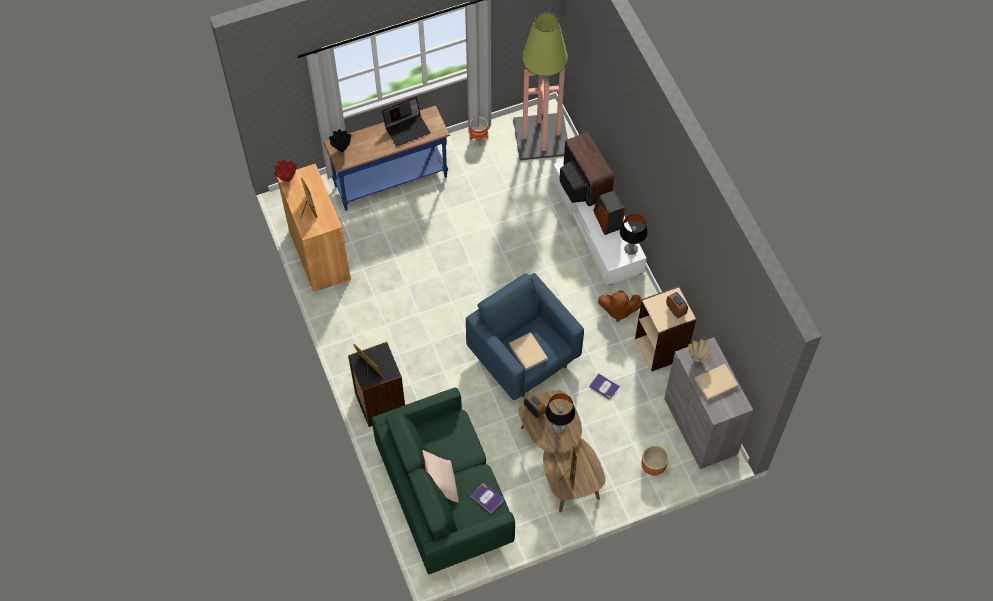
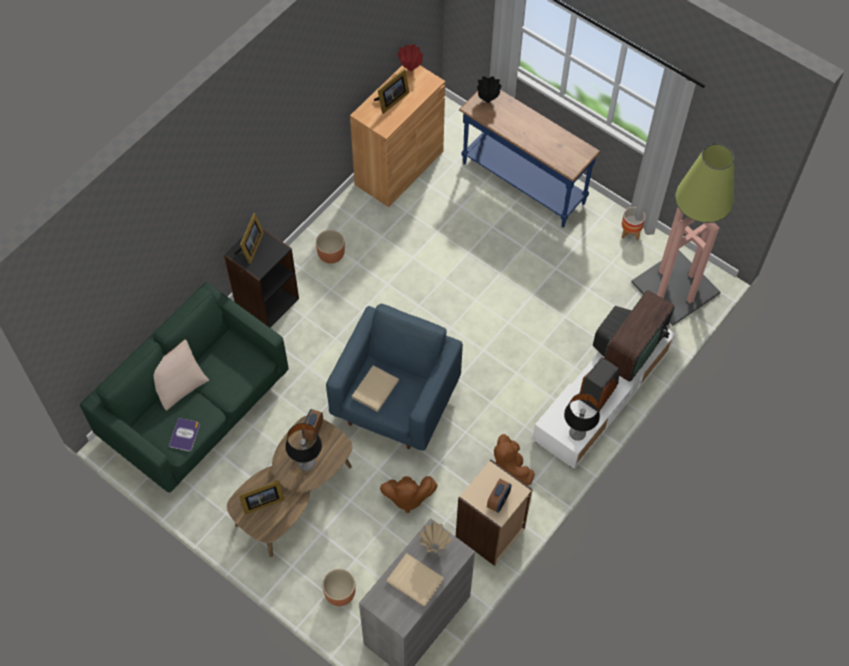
camera: 60 degrees right, 0 degrees up
laptop [382,97,430,146] -> none
book [589,373,620,400] -> brown plush toy [380,476,437,513]
none -> brown planter [316,230,345,264]

